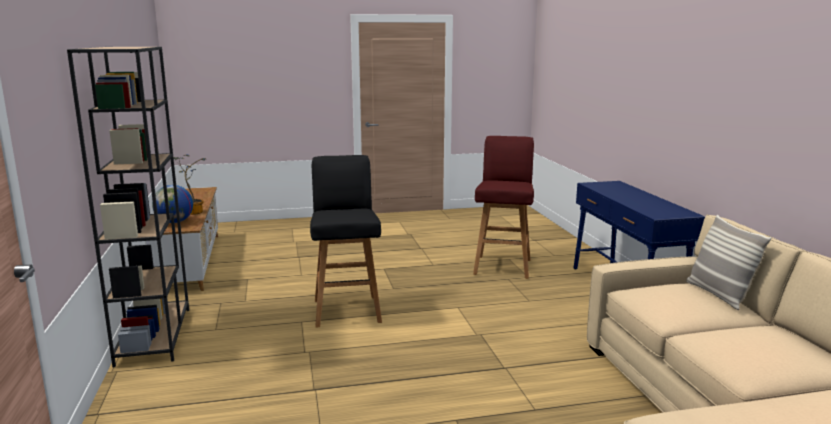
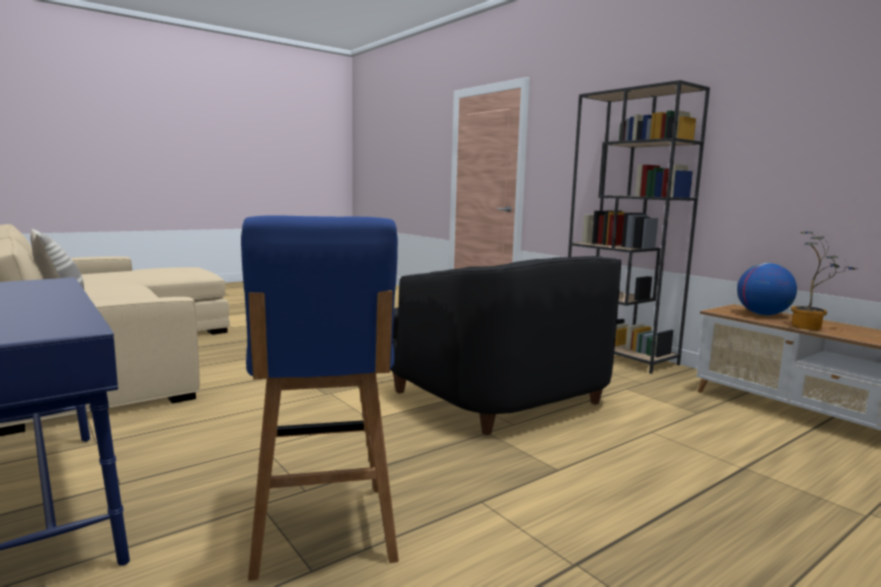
camera: 155 degrees right, 5 degrees down
black stool [310,155,382,328] -> black armchair [390,256,621,435]
red stool [473,136,534,279] -> blue stool [241,215,399,581]

